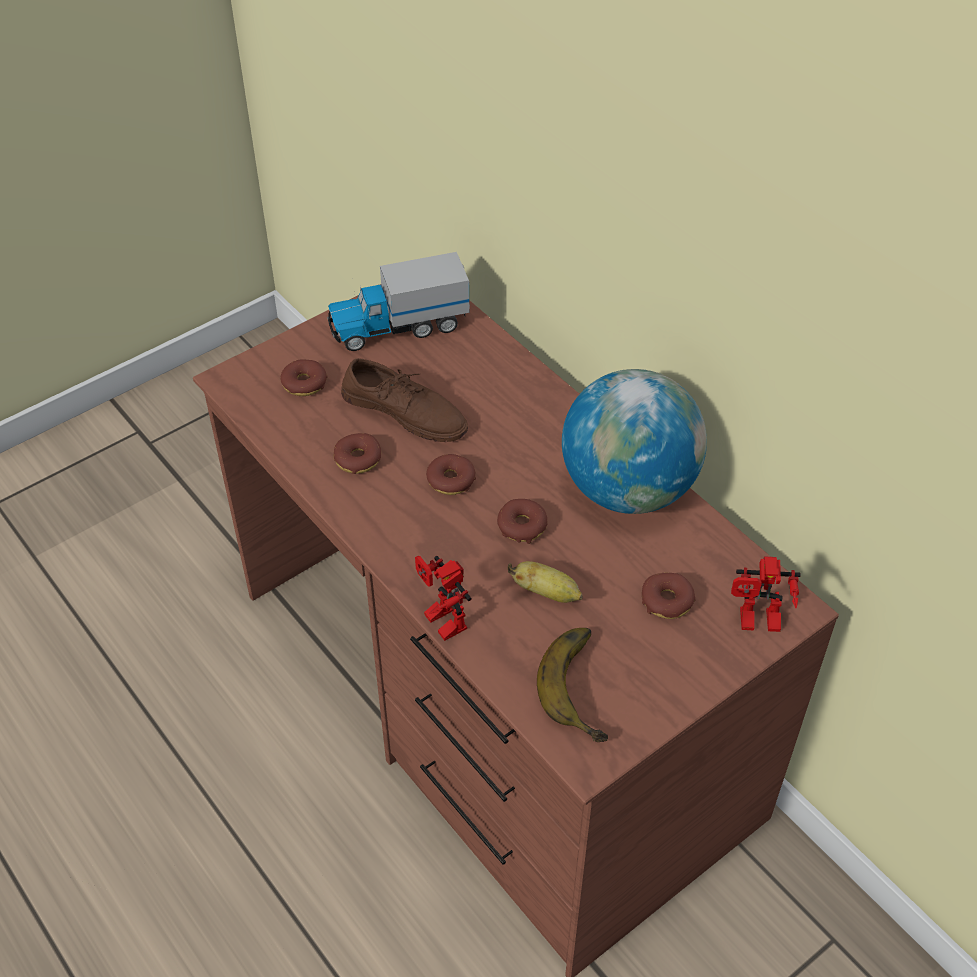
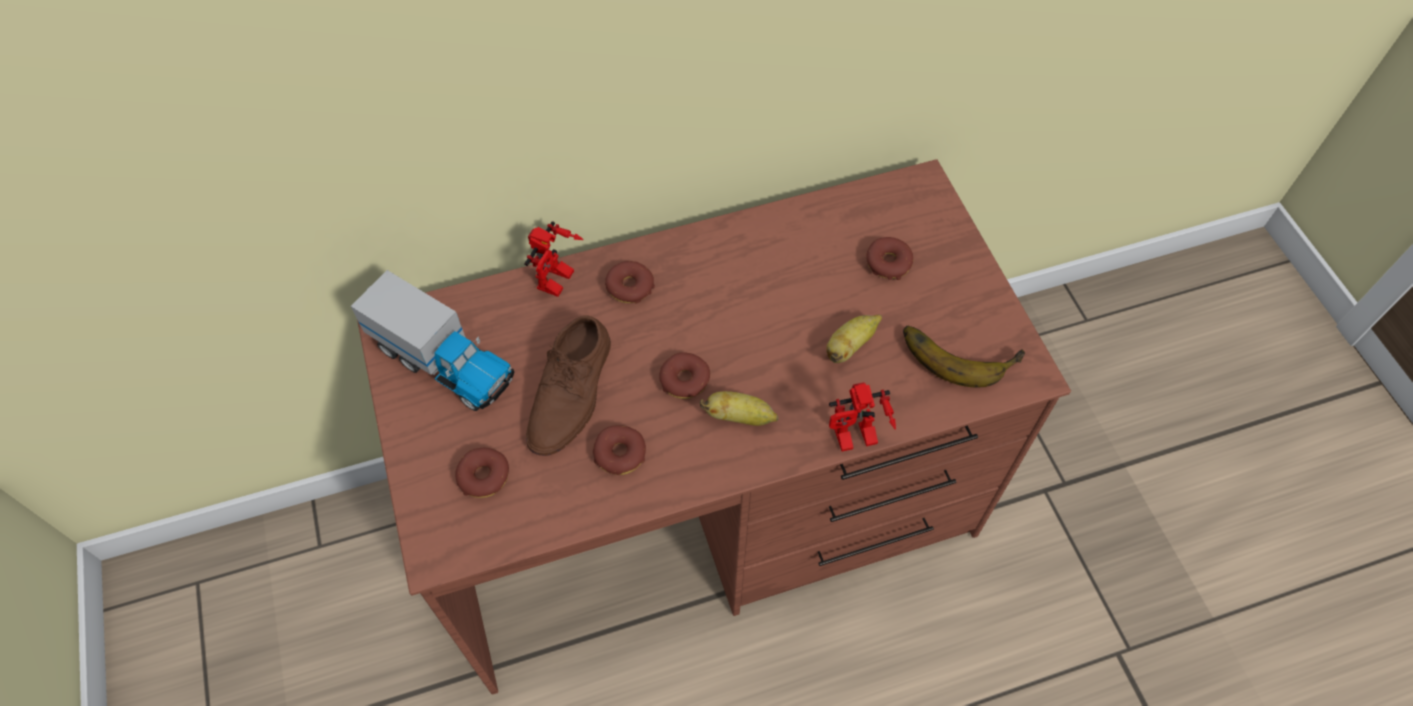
camera: 70 degrees left, 10 degrees up
toy truck [327,252,470,351] -> toy truck turned 60 degrees counterclockwise [351,270,514,411]
brown shoe [341,358,468,442] -> brown shoe turned 150 degrees clockwise [526,315,611,456]
donut [497,499,548,544] -> donut moved to [605,261,655,303]
globe [562,369,707,514] -> none
toy robot [731,556,801,632] -> toy robot moved to [524,221,584,297]
none -> banana [700,391,779,426]

